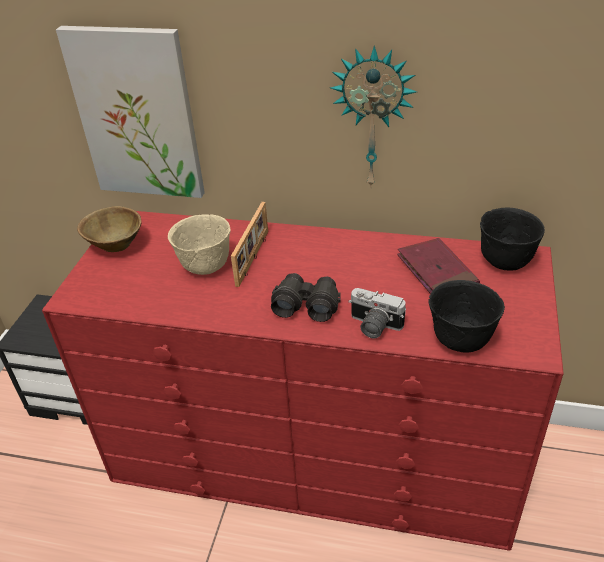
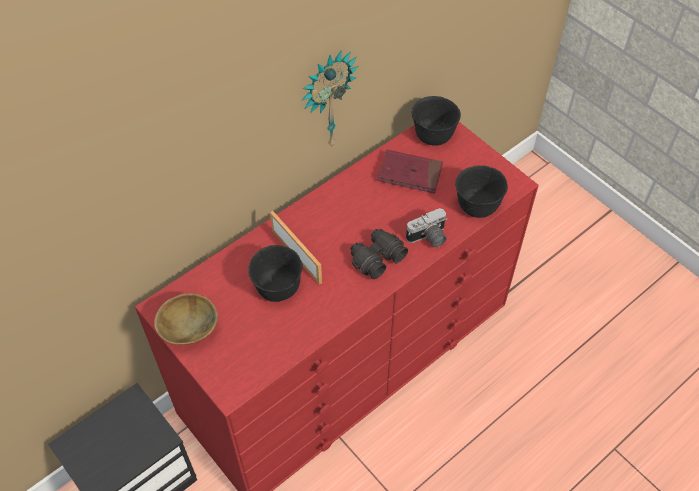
camera: 55 degrees left, 15 degrees up
picture [56,26,205,198] -> none
beige bowl [168,214,231,275] -> black bowl [248,245,303,302]

